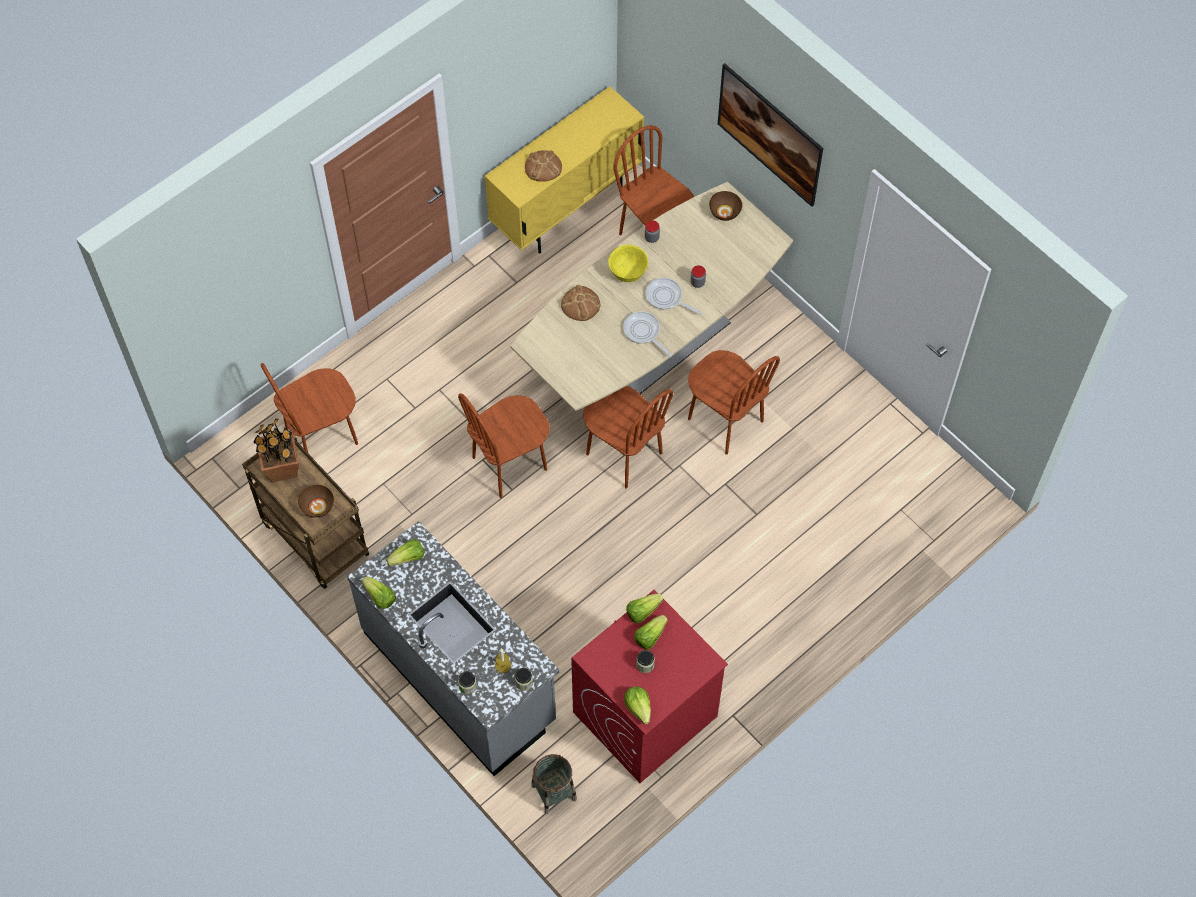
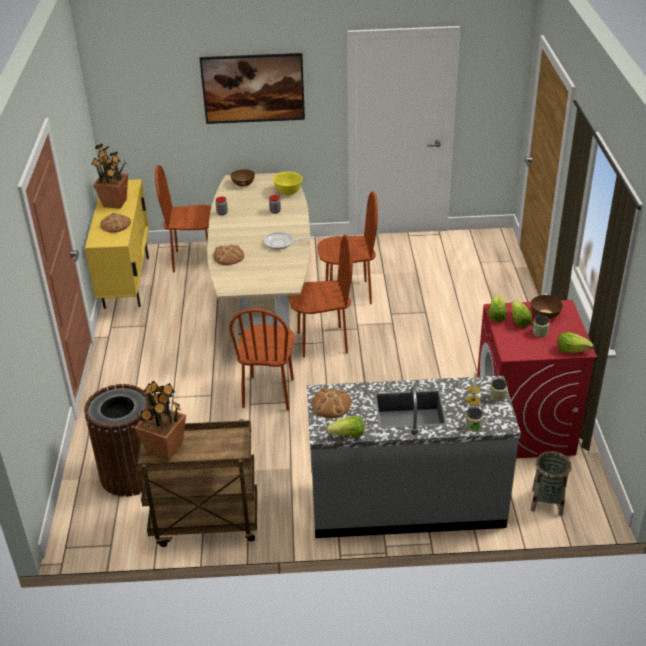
camera: 50 degrees left, 25 degrees down
brown chair [260,363,358,453] -> brown trash can [84,384,151,497]
brown bowl [298,485,334,518] -> brown bowl moved to [531,295,563,319]
lettuce [386,539,424,566] -> bread [312,388,351,418]
yellow bowl [608,244,648,282] -> yellow bowl moved to [273,172,302,195]
frying pan [645,278,702,315] -> none
none -> potted plant [92,144,128,209]

